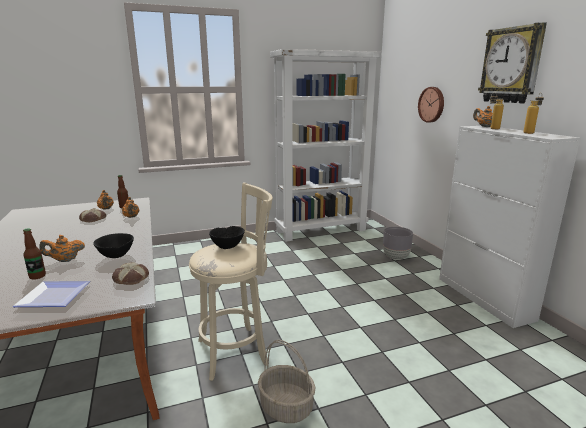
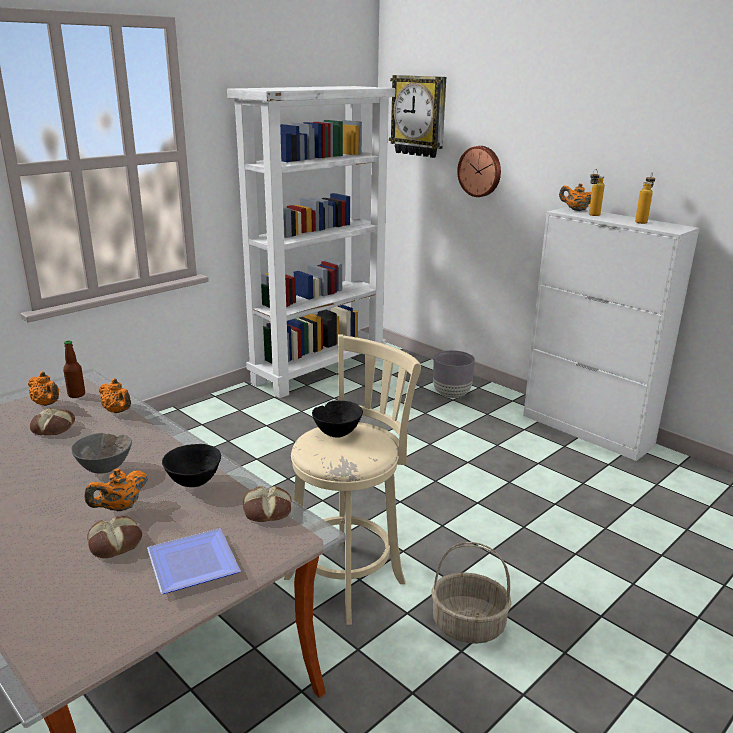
camera: 25 degrees left, 5 degrees up
bottle [23,228,46,280] -> bread [87,516,142,558]
wall clock [478,22,547,103] -> wall clock moved to [389,75,446,158]
none -> grey bowl [71,433,132,474]

